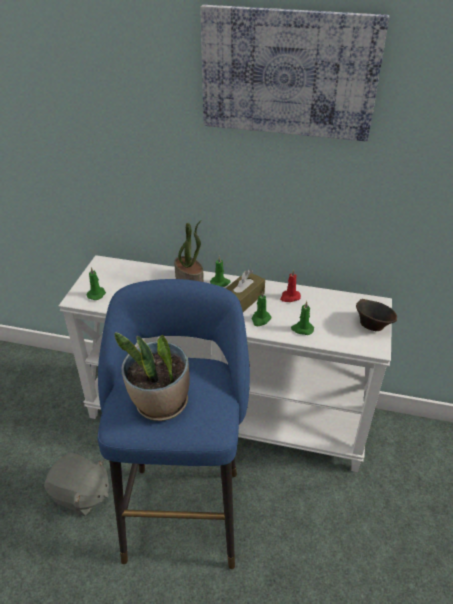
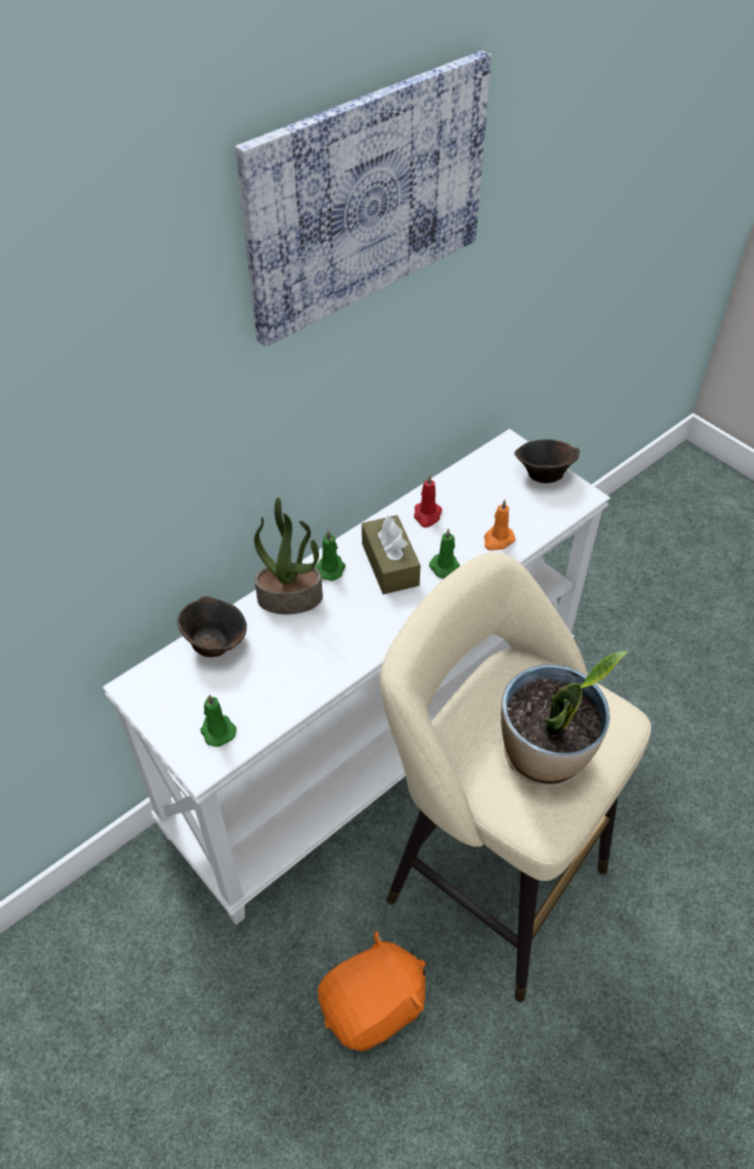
camera: 55 degrees left, 10 degrees up
grey plush toy [44,453,109,516] -> orange plush toy [318,931,426,1051]
blue stool [98,279,250,569] -> beige stool [380,552,651,1002]
green candle [291,301,314,335] -> orange candle [484,499,516,551]
none -> brown bowl [178,596,247,657]

